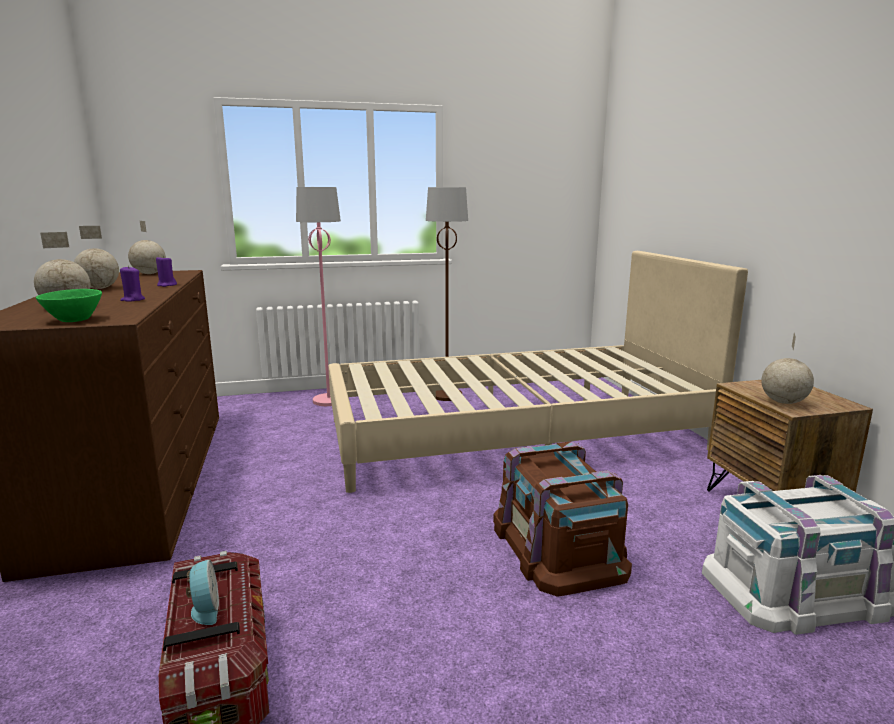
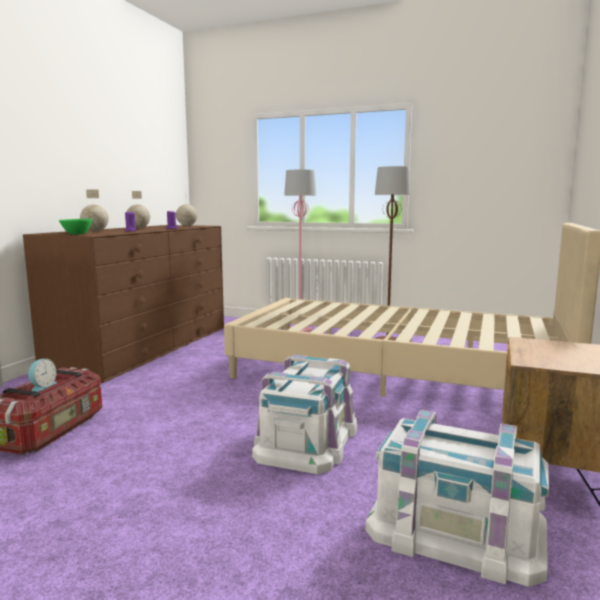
camera: 35 degrees right, 5 degrees down
brown storage box [493,441,632,597] -> white storage box [252,355,357,474]
globe [761,333,814,404] -> none

